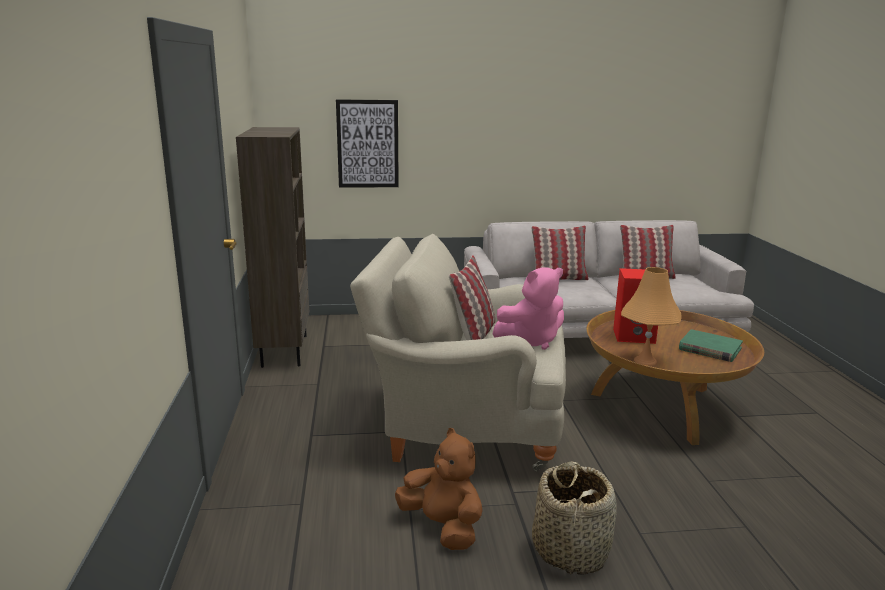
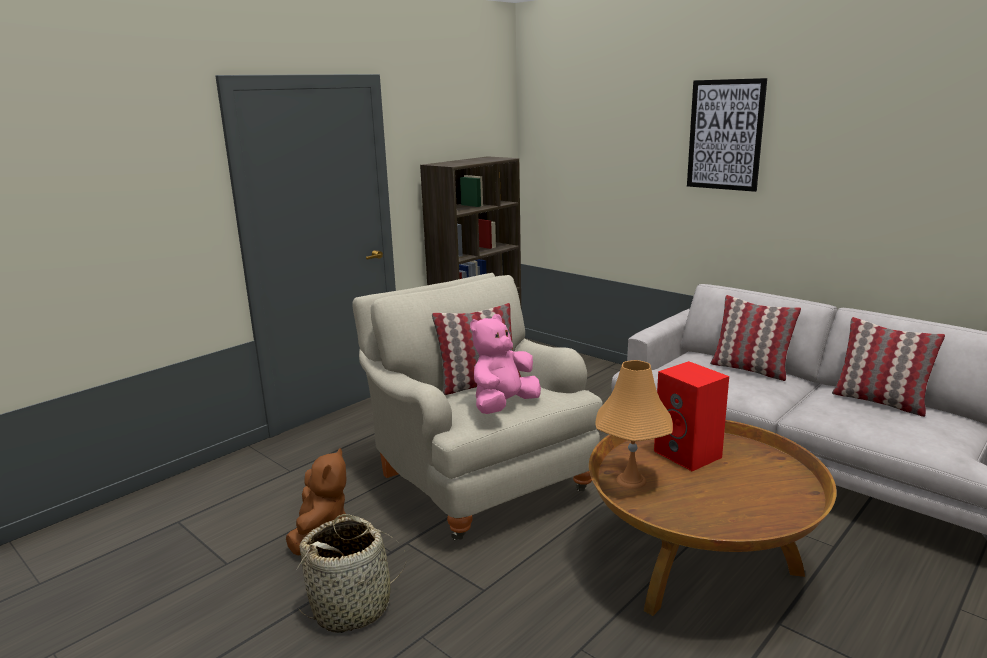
camera: 50 degrees right, 0 degrees up
picture [336,99,399,188] -> picture moved to [687,78,767,192]
pink plush toy [493,267,564,350] -> pink plush toy turned 105 degrees clockwise [470,314,541,414]
green book [679,329,743,362] -> none

